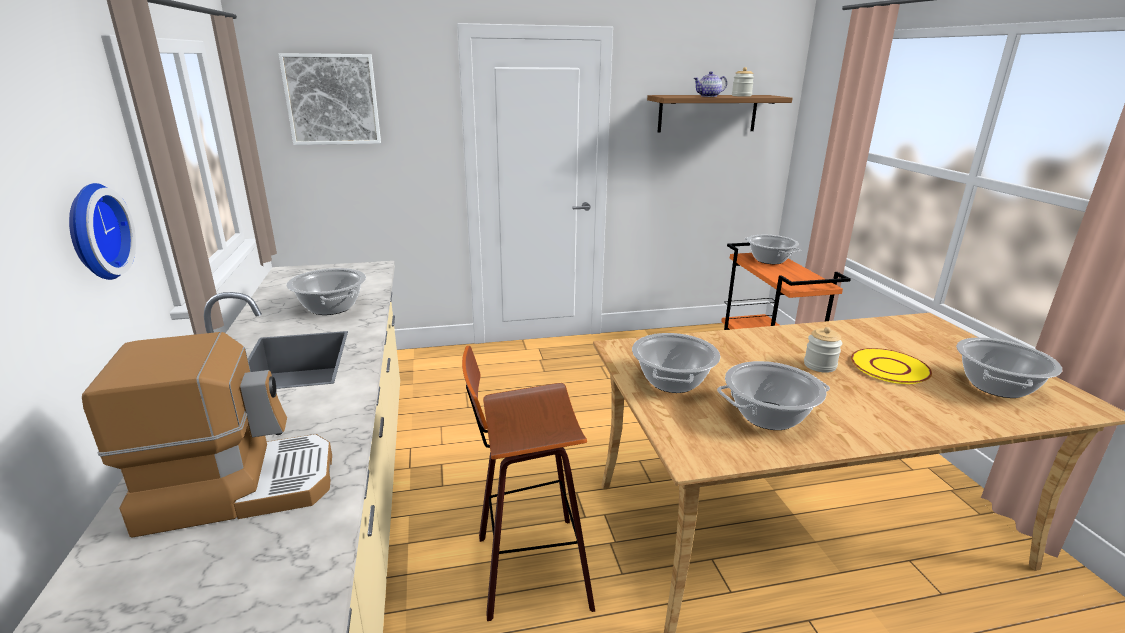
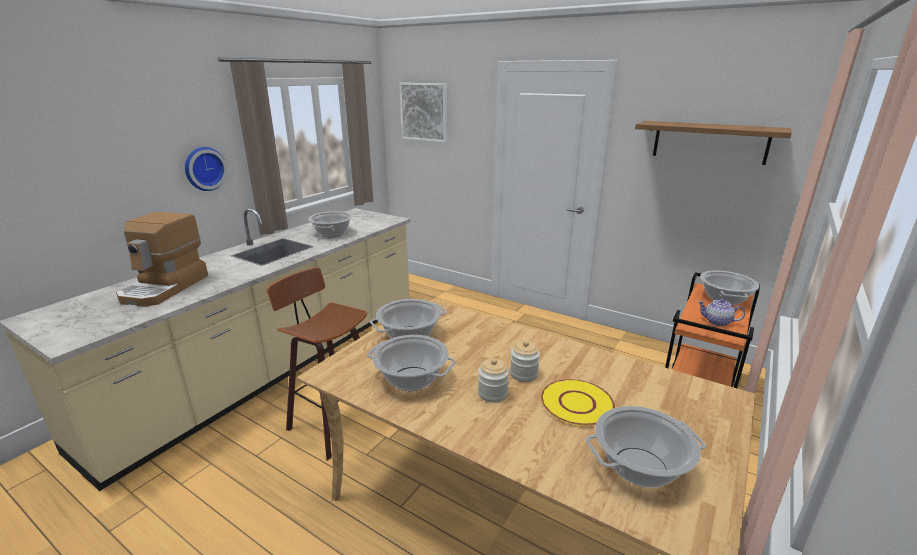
camera: 45 degrees right, 0 degrees up
coffee machine [82,332,332,537] -> coffee machine turned 75 degrees clockwise [116,212,208,307]
teapot [693,71,727,97] -> teapot moved to [698,299,745,326]
jar [732,67,754,97] -> jar moved to [478,358,509,403]

